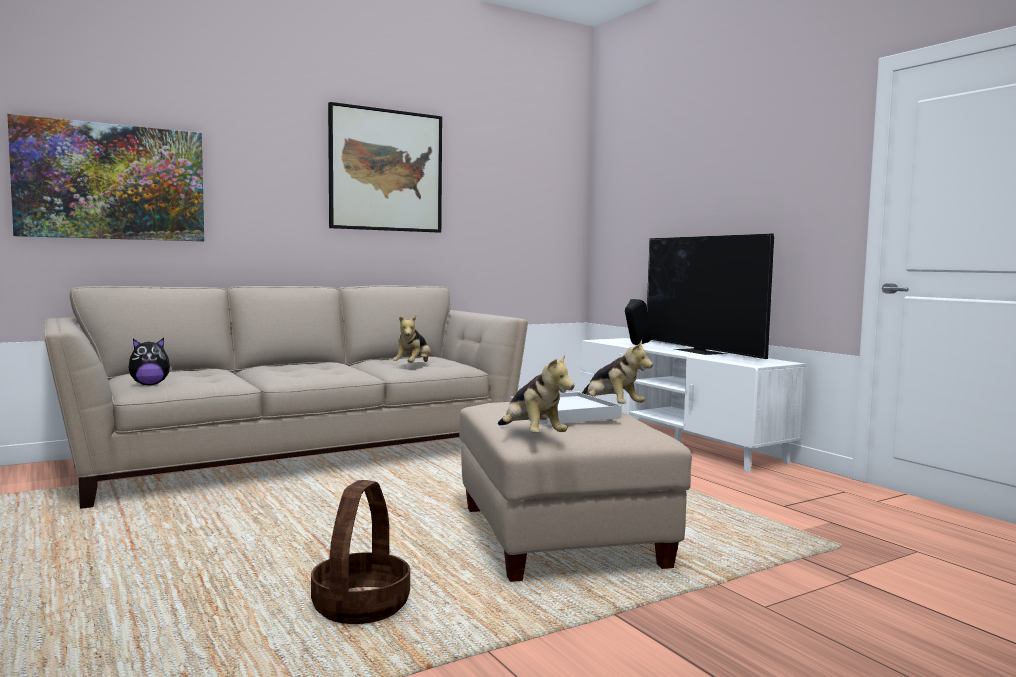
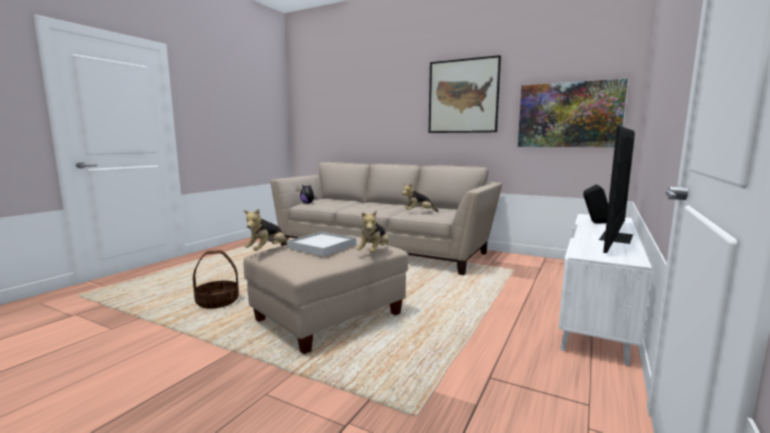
camera: 60 degrees right, 5 degrees up
picture [7,114,204,241] -> picture moved to [518,79,628,147]

